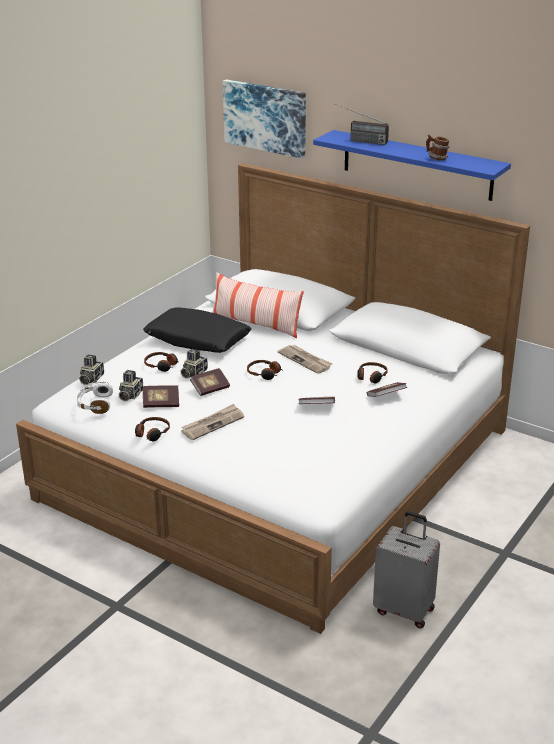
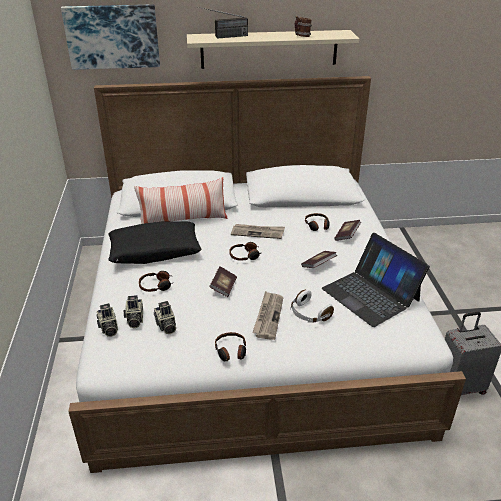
camera: 40 degrees left, 5 degrees up
white headphones [77,382,113,414] -> white headphones moved to [290,290,334,323]
book [143,385,179,408] -> none
camera [181,349,208,379] -> camera moved to [124,295,143,328]
blue shelf [313,130,511,201] -> beige shelf [187,30,359,69]
none -> laptop [322,233,430,327]

